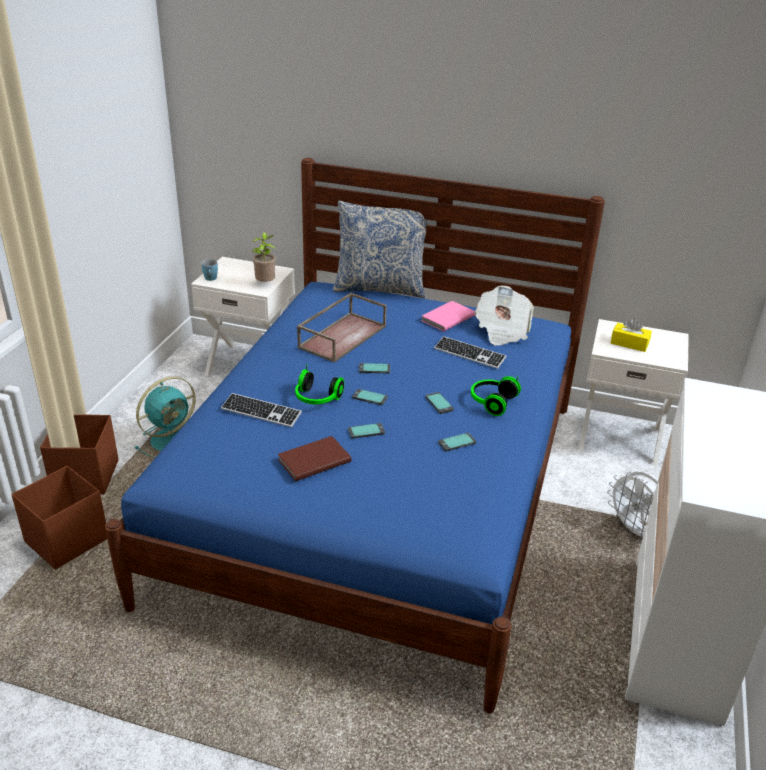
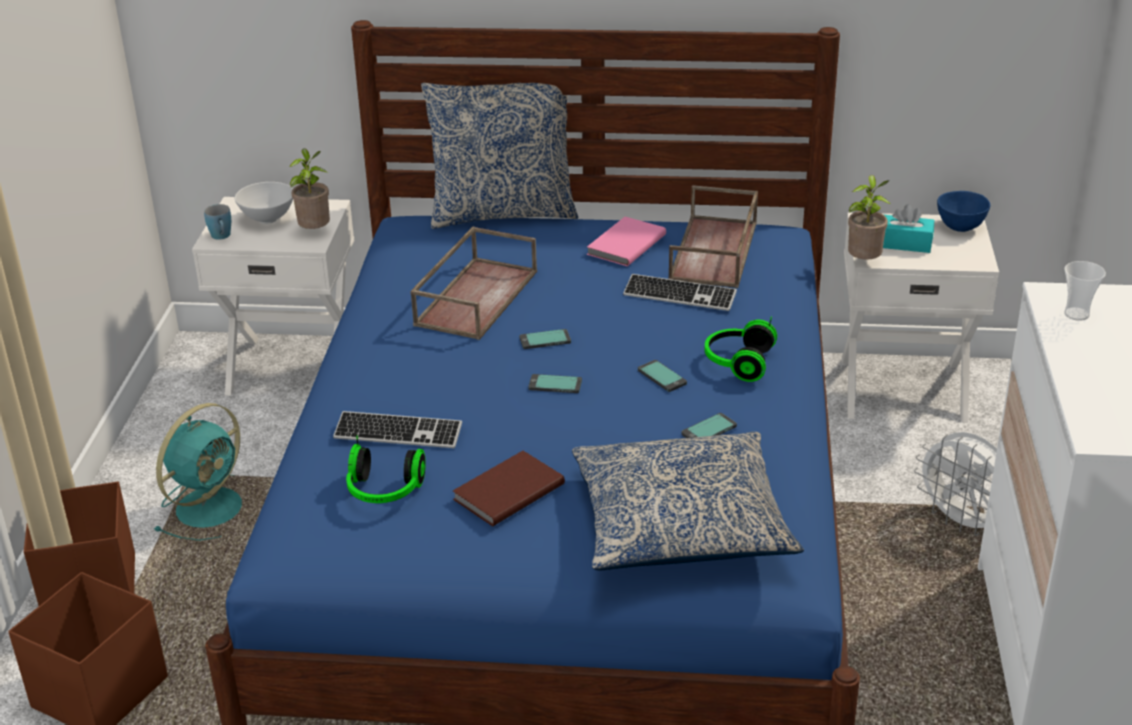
camera: 10 degrees left, 0 degrees up
headphones [295,364,344,404] -> headphones moved to [346,435,426,503]
phone [348,423,385,439] -> none
newspaper [475,286,534,345] -> brown tray [668,185,758,288]
yellow tissue box [611,318,652,352] -> turquoise tissue box [883,204,934,253]
none -> white bowl [235,182,293,224]
none -> pillow [572,432,804,570]
none -> potted plant [848,175,891,260]
none -> blue bowl [937,191,990,232]
none -> cup [1064,261,1106,321]

